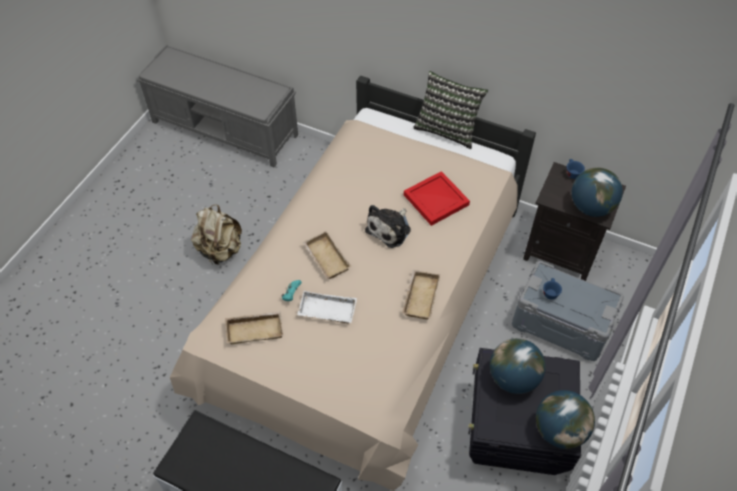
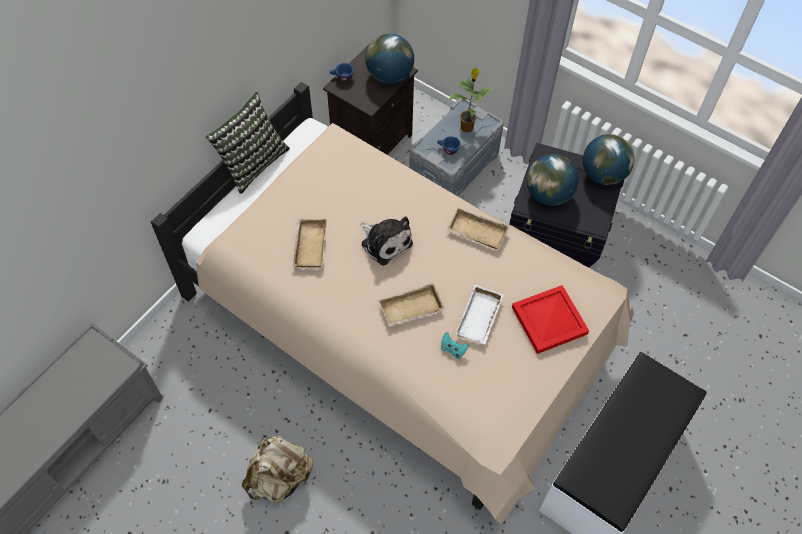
camera: 80 degrees left, 5 degrees up
beige tray [225,311,283,344] -> beige tray moved to [293,219,327,268]
red tray [404,171,470,226] -> red tray moved to [512,285,589,354]
none -> potted plant [449,68,493,133]

